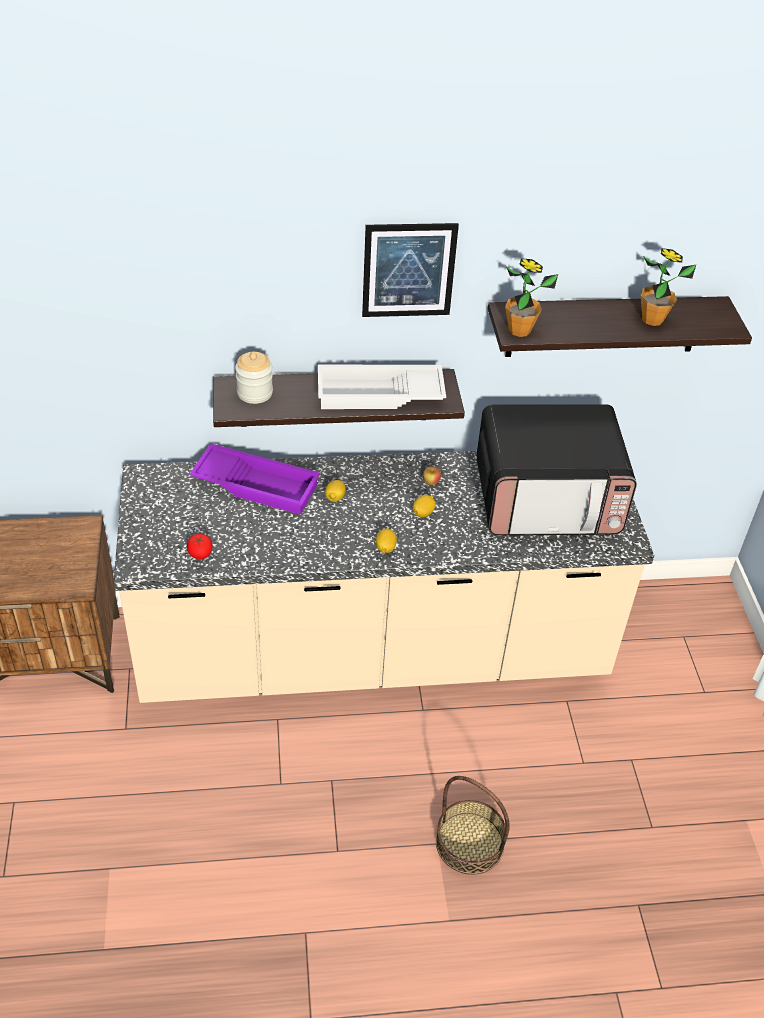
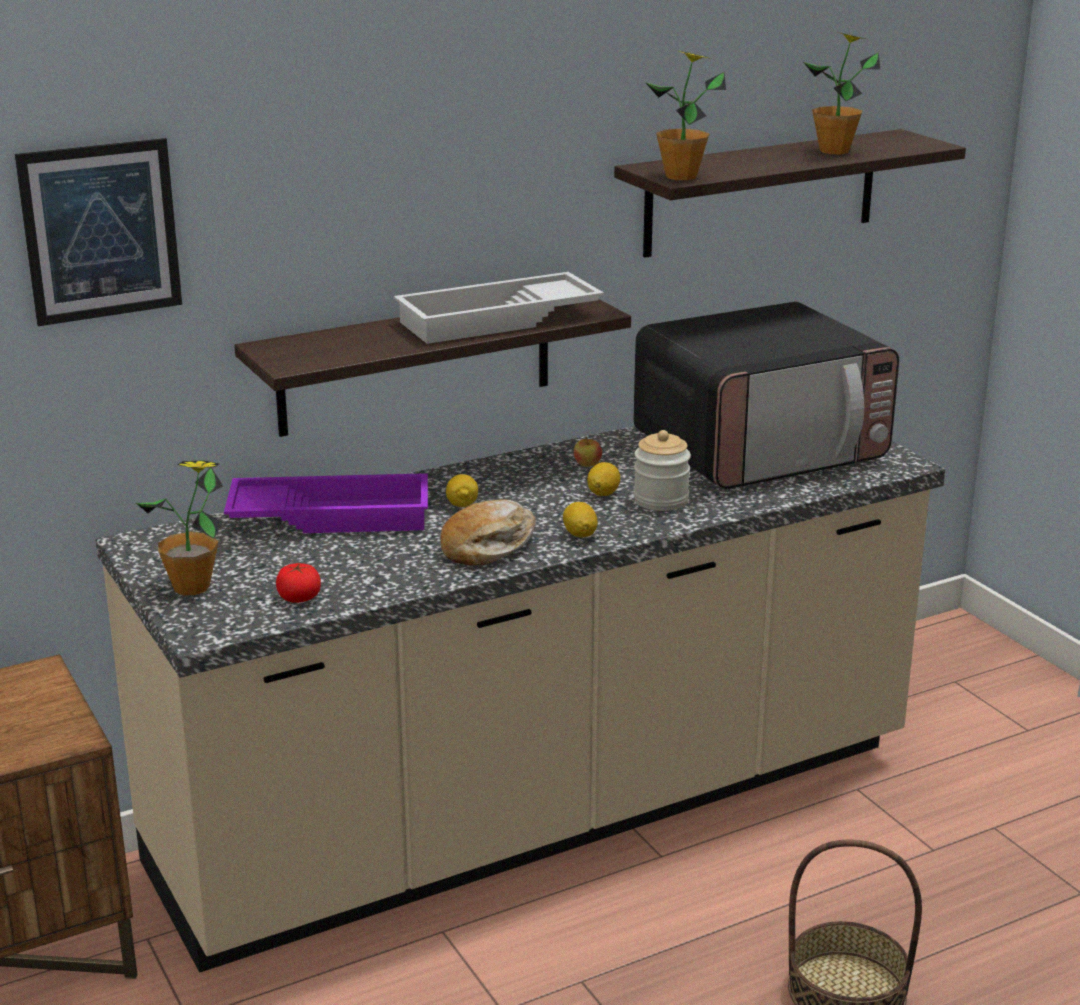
camera: 20 degrees left, 20 degrees down
jar [235,352,273,404] -> jar moved to [633,430,691,511]
picture [362,223,459,317] -> picture moved to [15,138,182,326]
none -> potted plant [136,461,223,595]
none -> bread [440,499,536,565]

